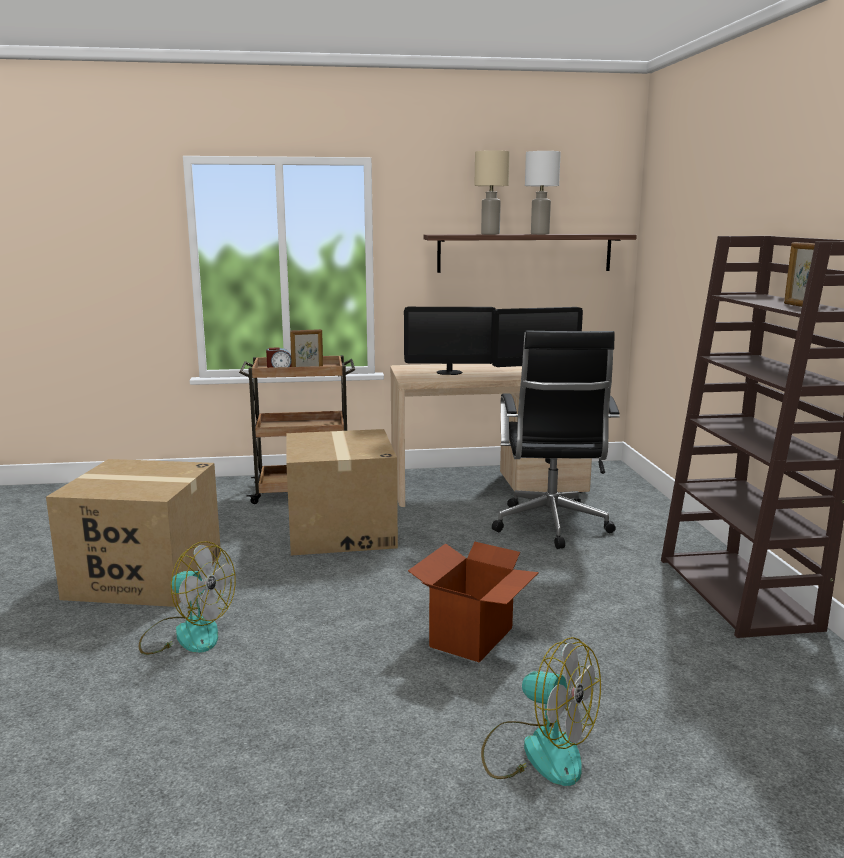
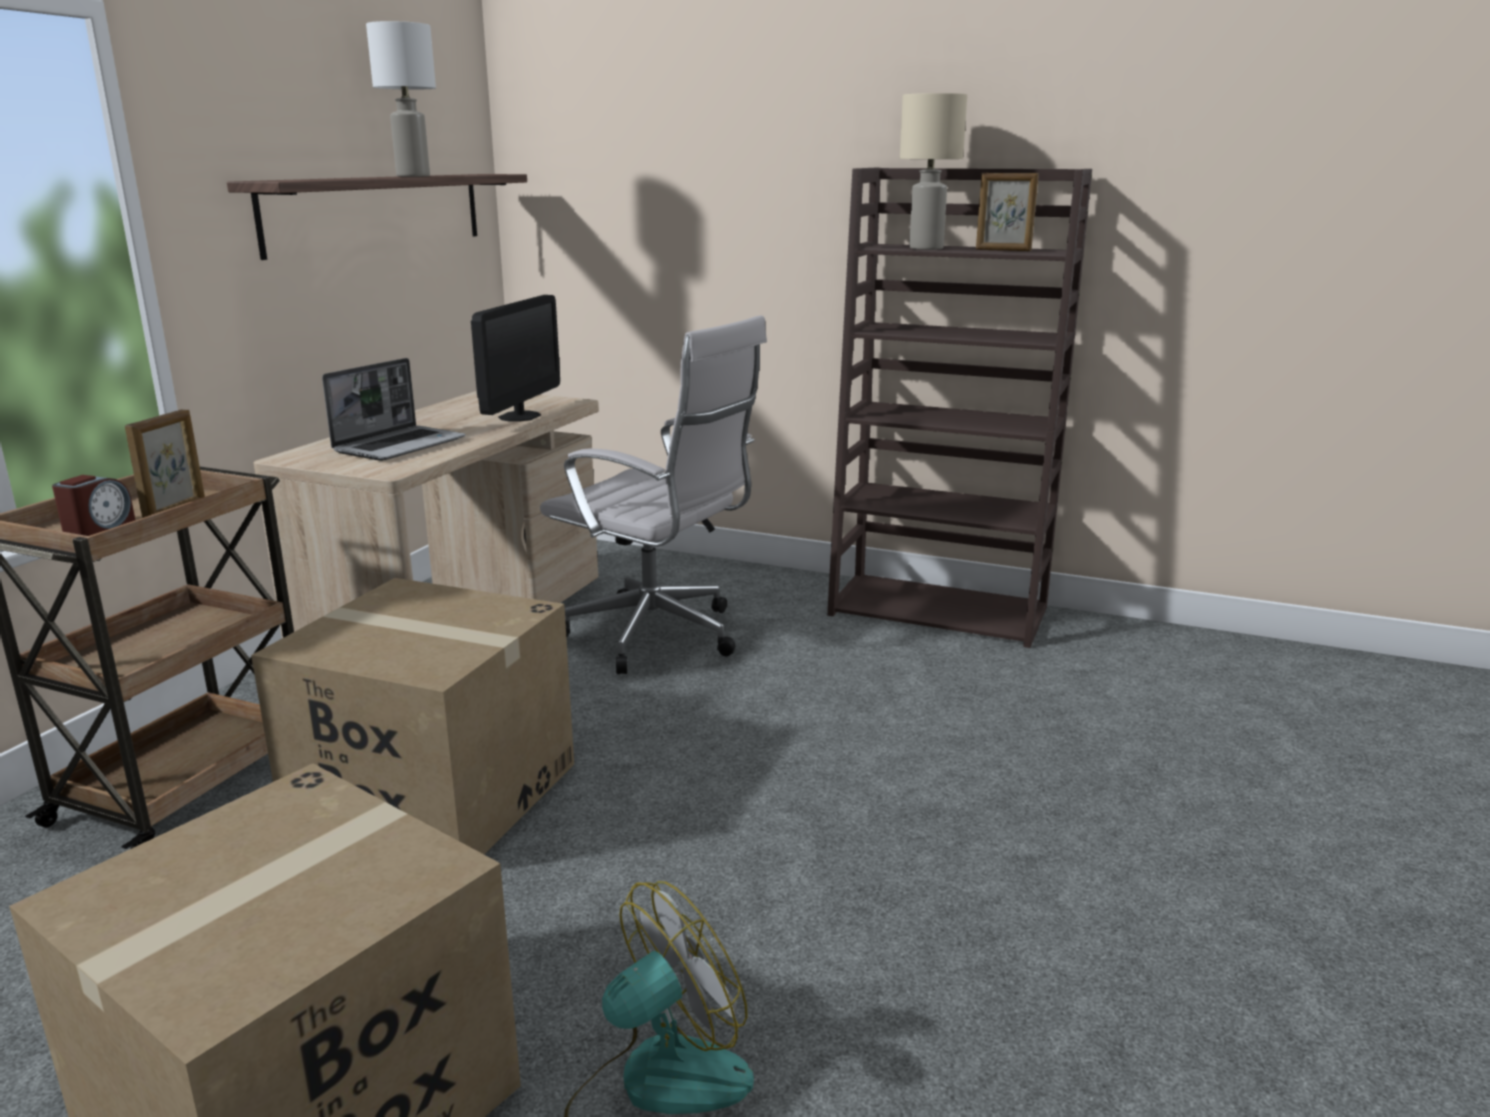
camera: 60 degrees left, 5 degrees up
monitor [404,307,496,375] -> laptop [322,358,466,461]
cardboard box [408,542,539,663] -> none
beige table lamp [474,150,510,235] -> beige table lamp moved to [900,93,967,250]
fan [481,637,601,786] -> none
black office chair [492,331,619,549] -> white office chair [540,315,767,674]

